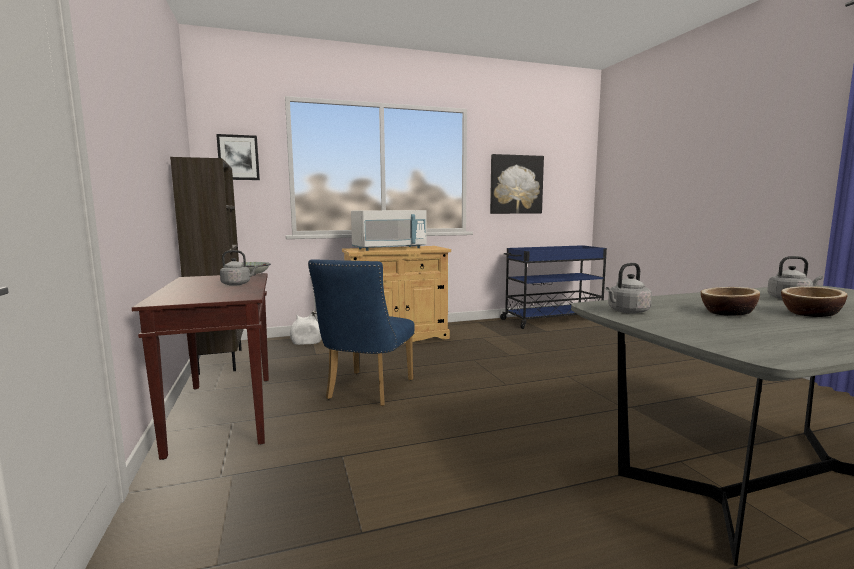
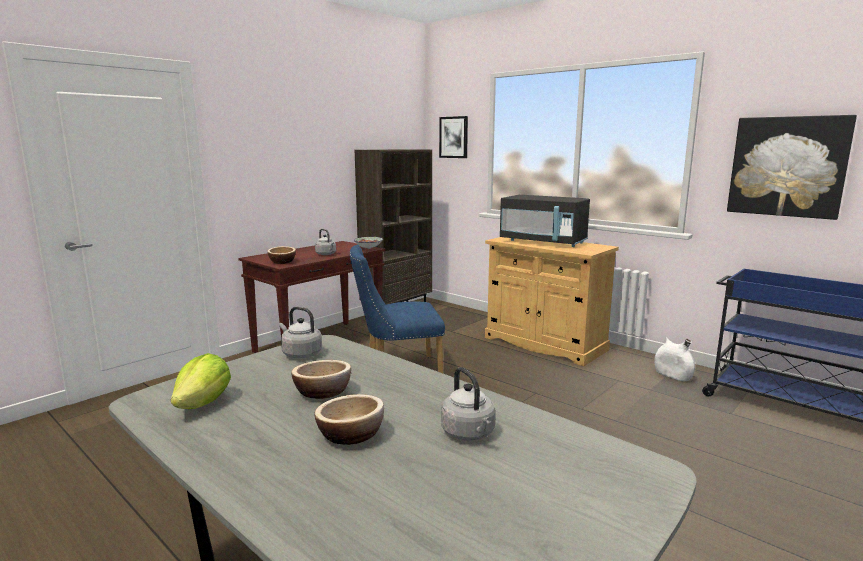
camera: 60 degrees right, 5 degrees up
white vase [290,311,322,345] -> white vase moved to [654,337,695,381]
white microwave [351,210,427,251] -> black microwave [500,195,590,247]
none -> lettuce [171,353,231,409]
none -> bowl [267,246,296,264]

